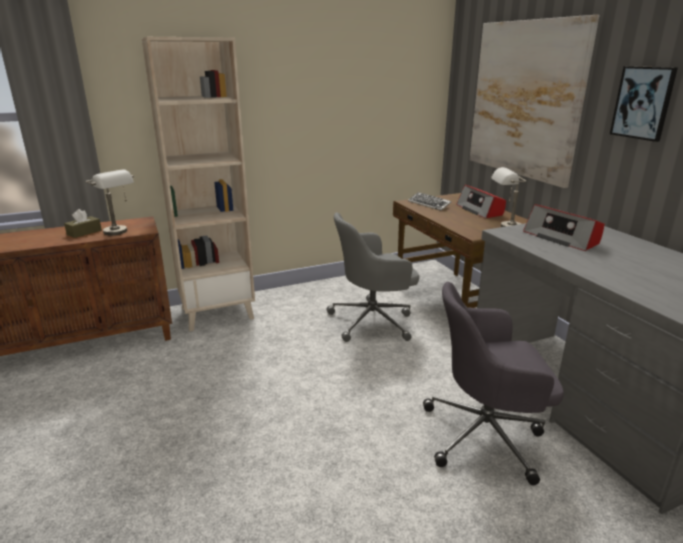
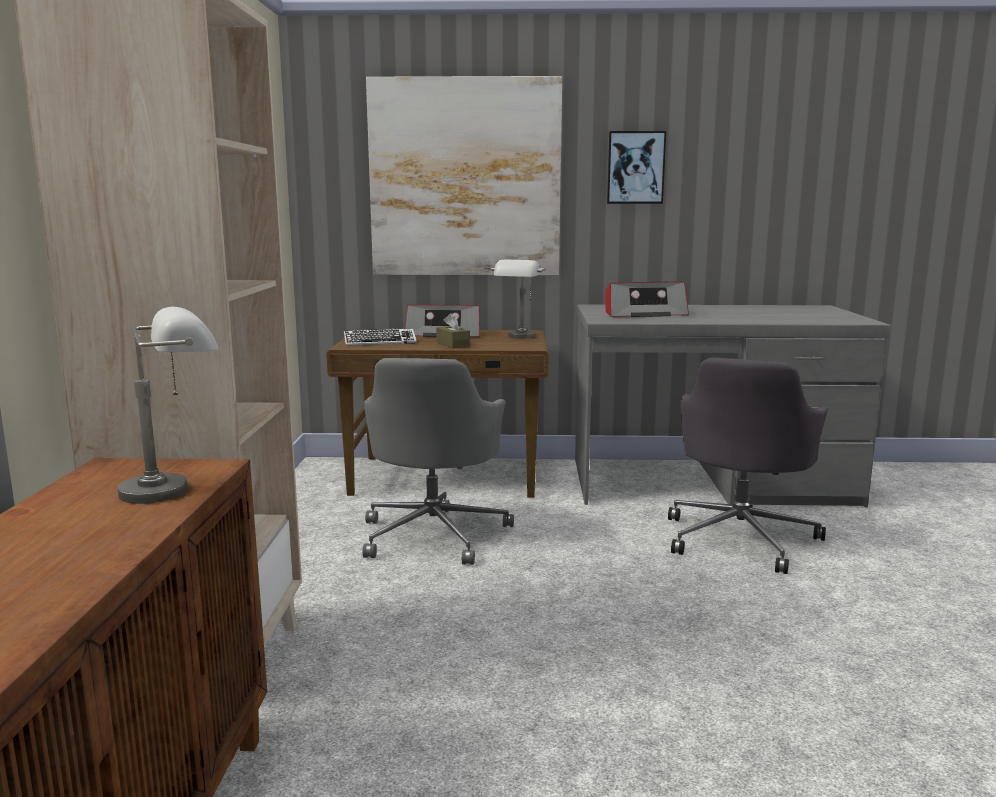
camera: 65 degrees left, 10 degrees down
brown tissue box [64,209,102,238] -> brown tissue box moved to [436,313,470,348]

